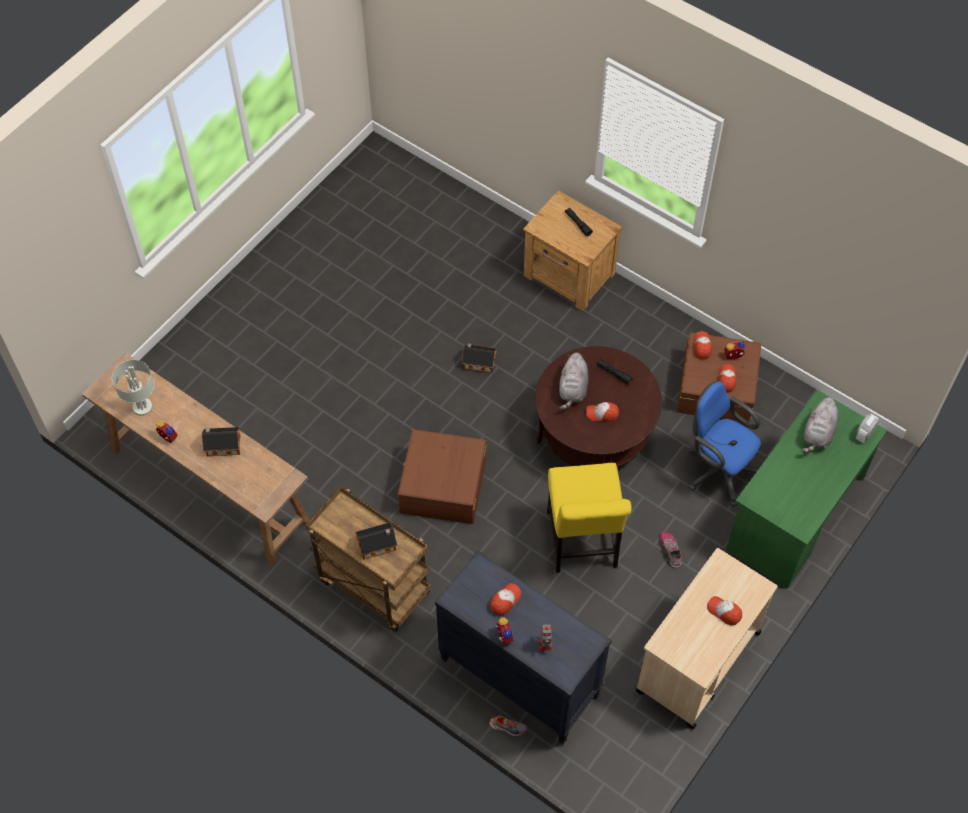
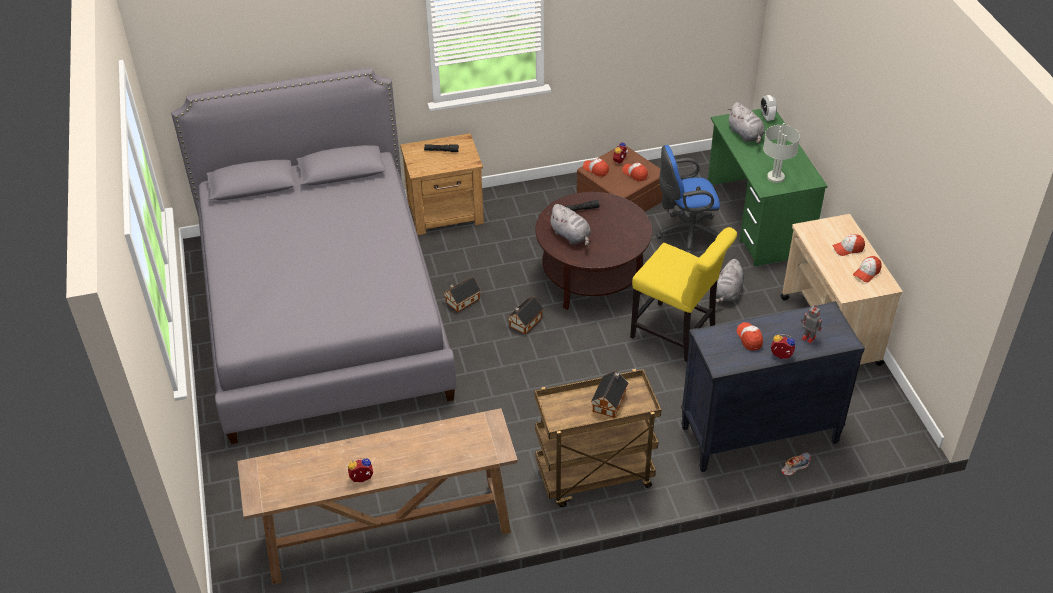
camera: 50 degrees left, 15 degrees down
grey table lamp [112,360,154,416] -> grey table lamp moved to [763,123,800,183]
toy house [202,427,241,456] -> toy house moved to [507,296,544,334]
brown storage box [398,429,486,524] -> none
cap [586,402,619,422] -> cap moved to [853,256,882,282]
shoe [660,532,682,568] -> grey plush toy [716,259,744,303]
none -> grey bed [171,68,457,444]

